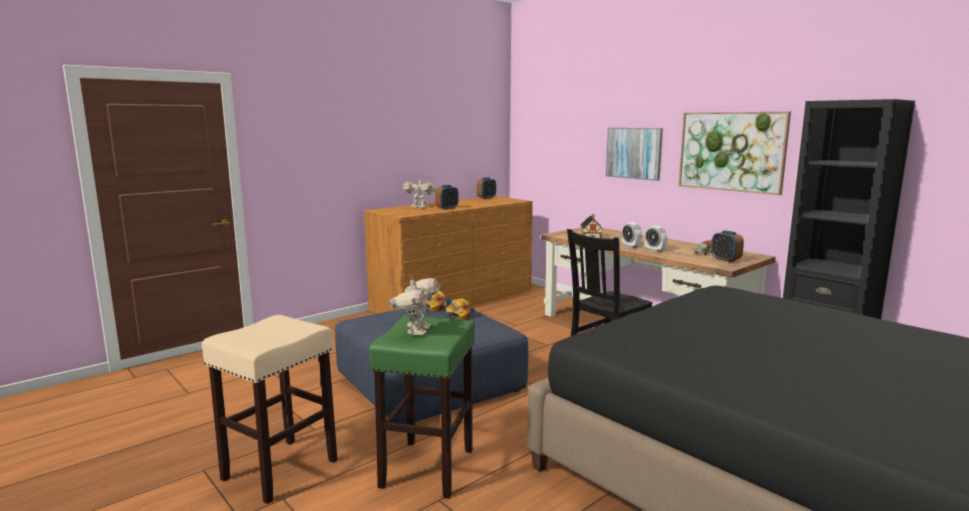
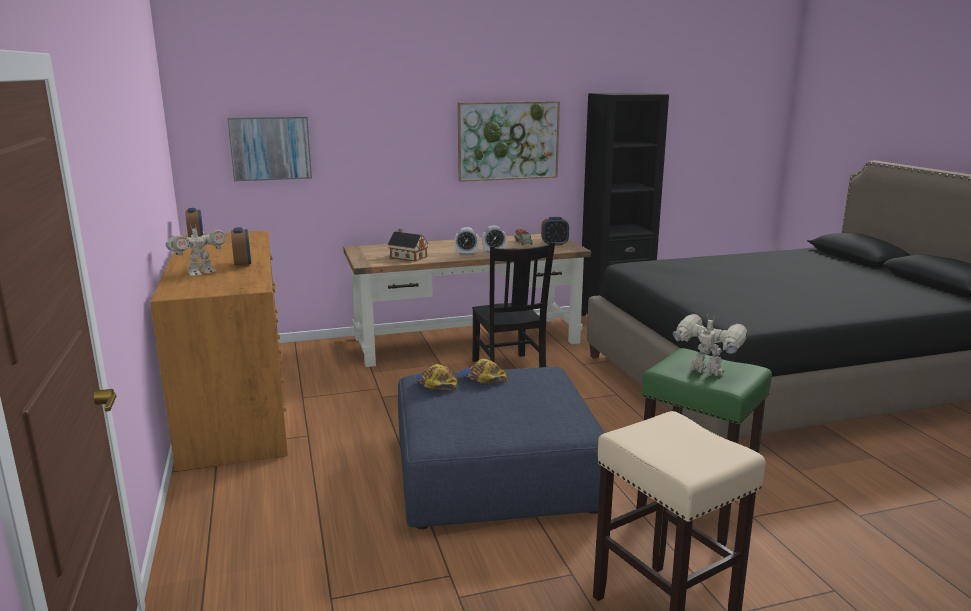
camera: 65 degrees left, 5 degrees up
picture [606,128,663,181] -> picture moved to [227,117,312,181]

